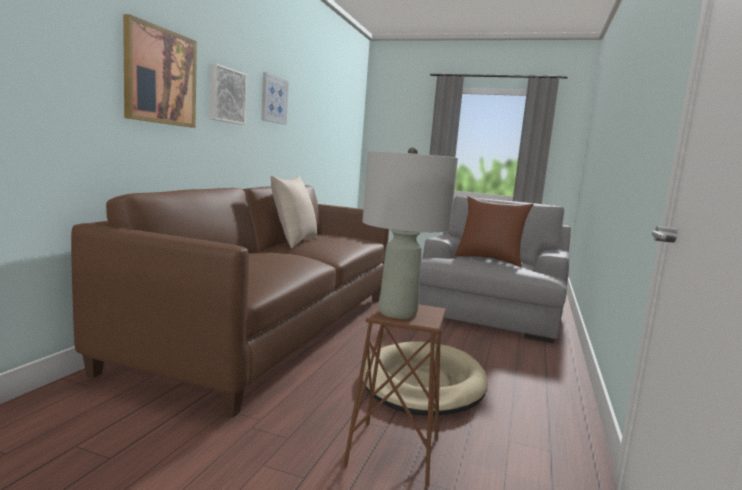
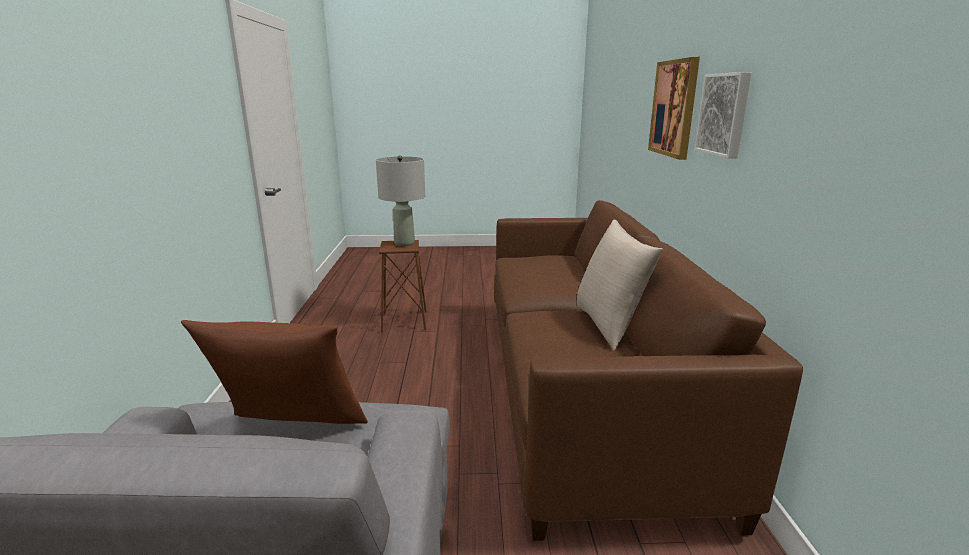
camera: 160 degrees right, 10 degrees up
picture [261,72,289,125] -> none
beige dog bed [362,341,488,416] -> none

